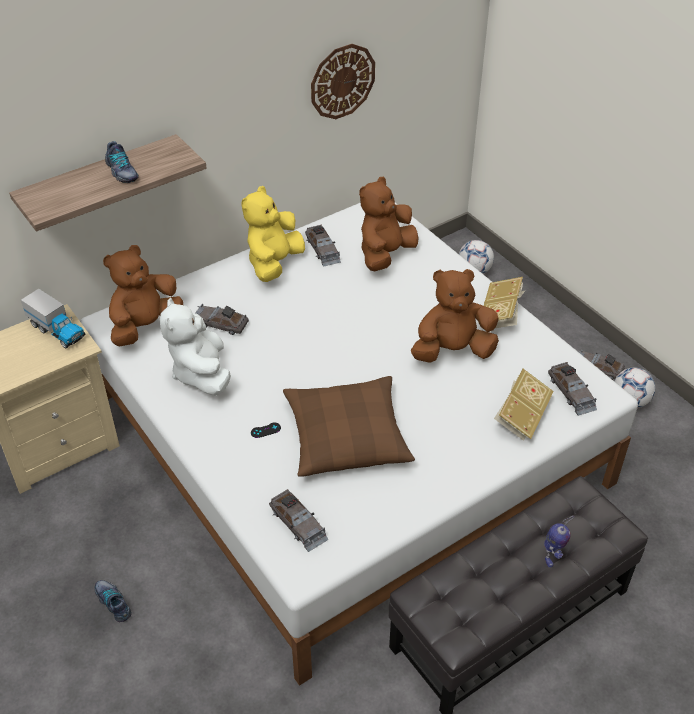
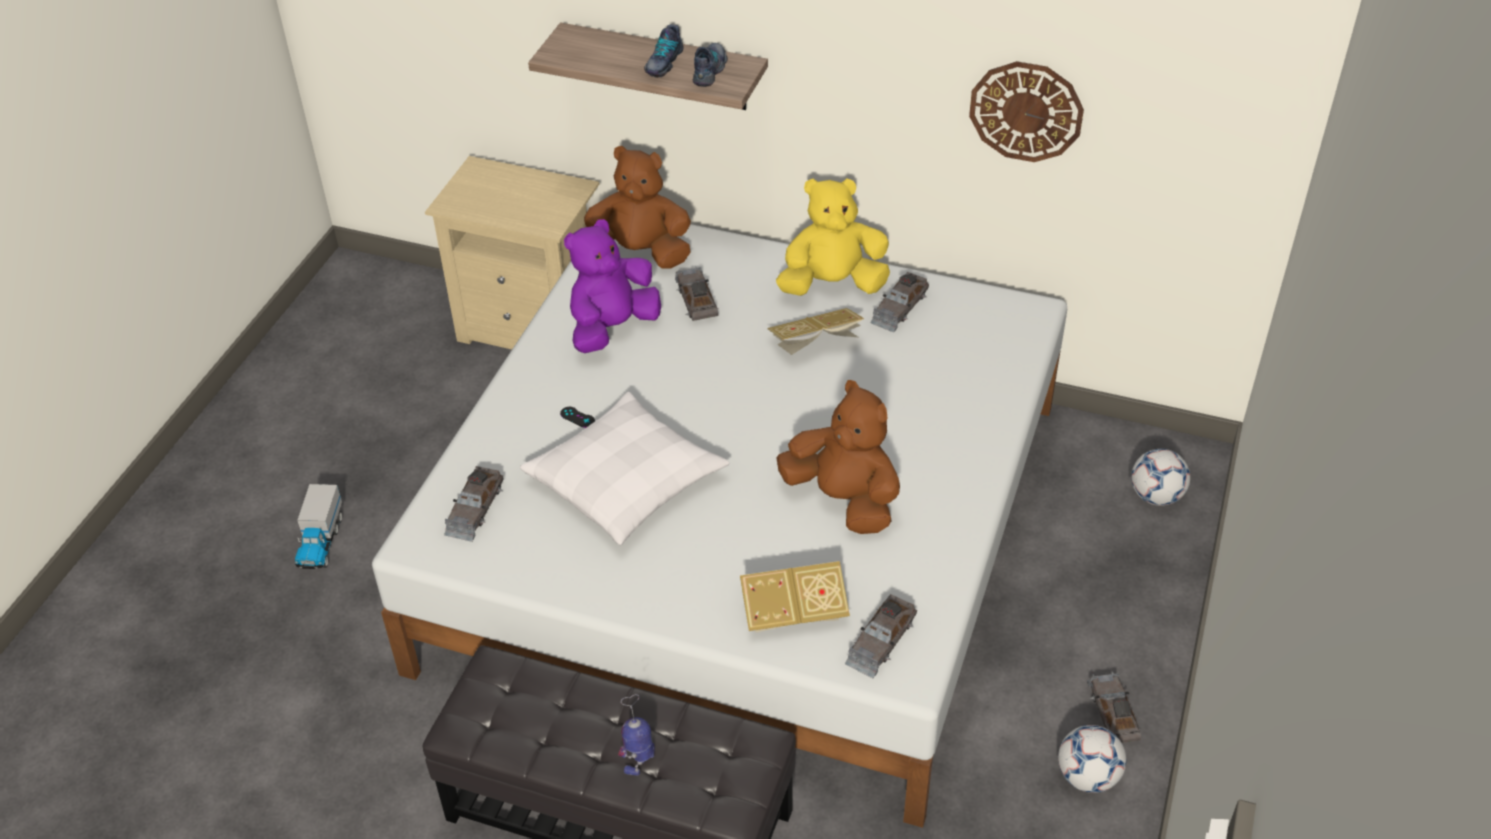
camera: 55 degrees right, 0 degrees up
toy truck [21,289,85,348] -> toy truck moved to [295,484,342,569]
shoe [94,580,132,622] -> shoe moved to [693,43,728,87]
white plush toy [160,298,231,396] -> purple plush toy [564,219,661,353]
brown pillow [283,376,415,477] -> white pillow [520,392,730,545]
brown plush toy [359,177,418,271] -> none
book [478,277,526,328] -> book moved to [767,308,864,355]
toy robot [544,516,575,568] -> toy robot turned 135 degrees clockwise [618,694,655,775]

